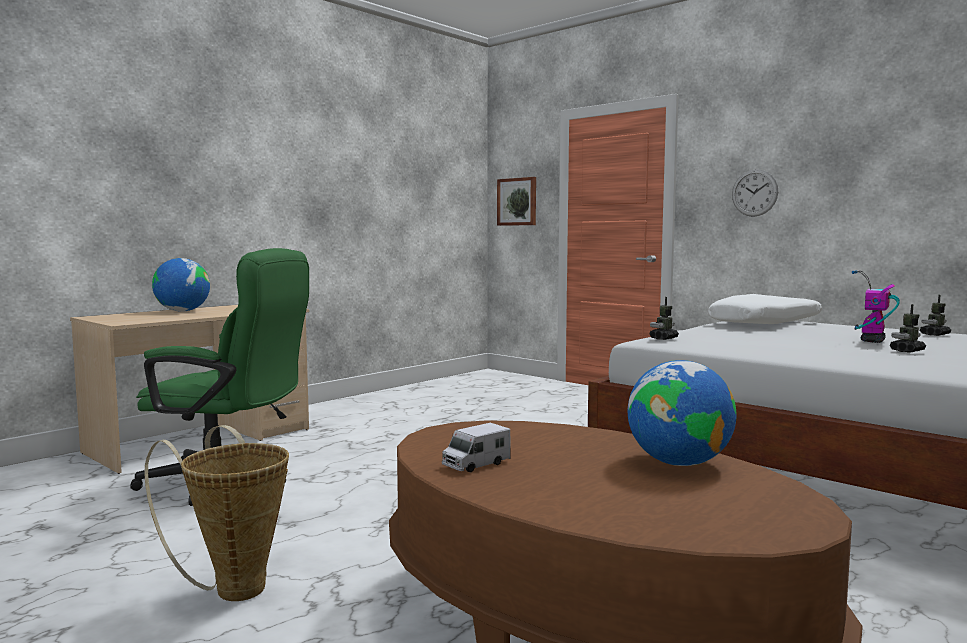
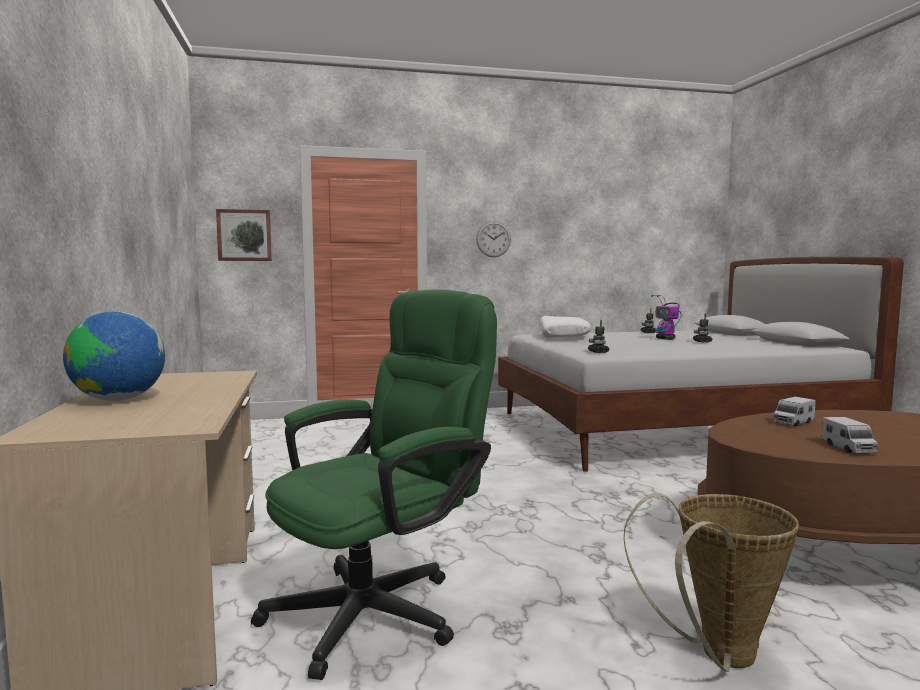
camera: 55 degrees left, 0 degrees up
globe [628,360,737,466] -> none
none -> toy truck [772,397,815,426]

